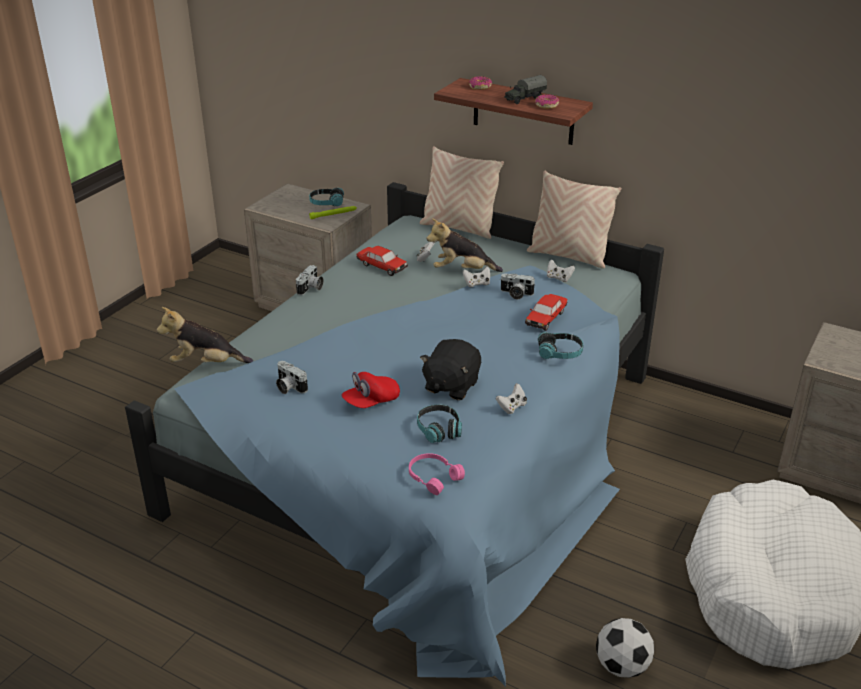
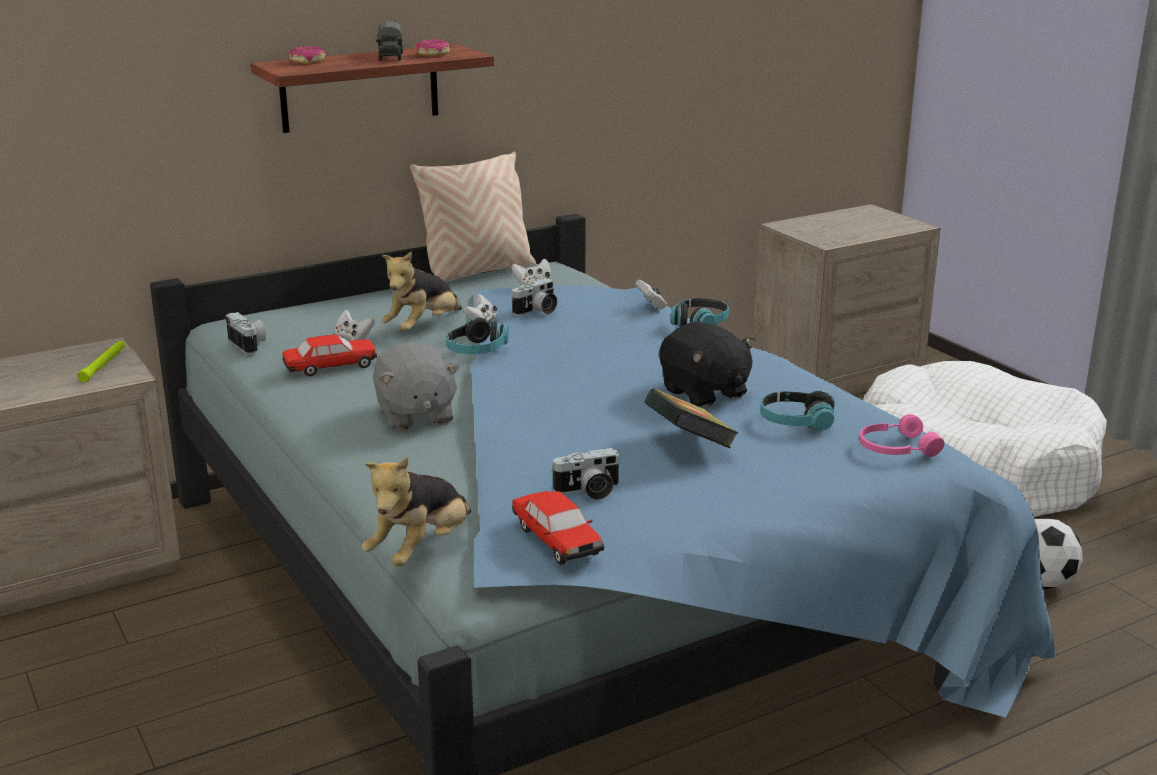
camera: 60 degrees left, 10 degrees down
camera [296,265,324,295] -> camera moved to [225,312,266,354]
headphones [309,188,344,206] -> headphones moved to [446,317,509,354]
red cap [341,372,400,408] -> book [644,388,738,448]
beige pillow [420,146,504,239] -> none
white game controller [496,383,527,414] -> white game controller moved to [636,279,667,309]
toy car [525,294,567,331] -> toy car moved to [512,491,604,565]
none -> grey plush toy [373,342,460,431]

